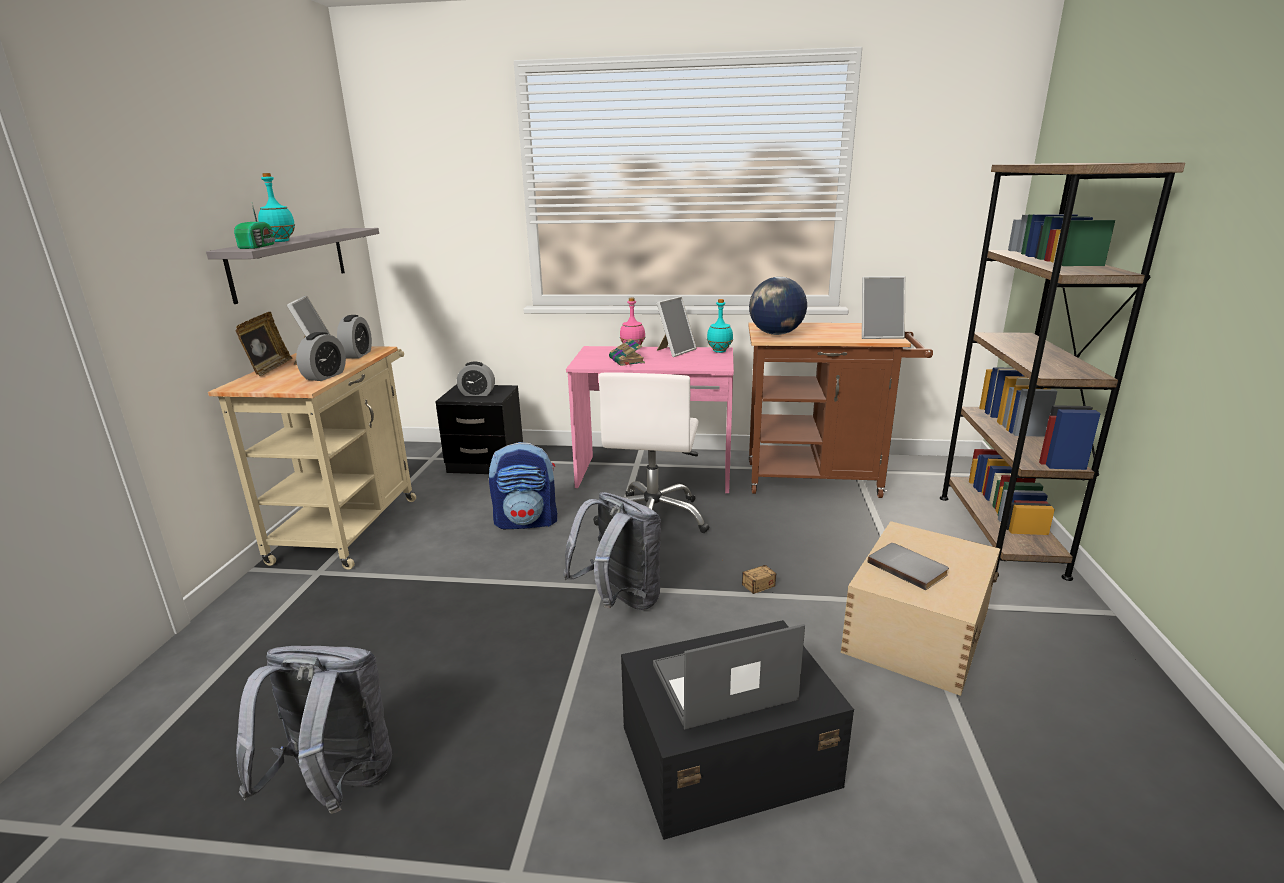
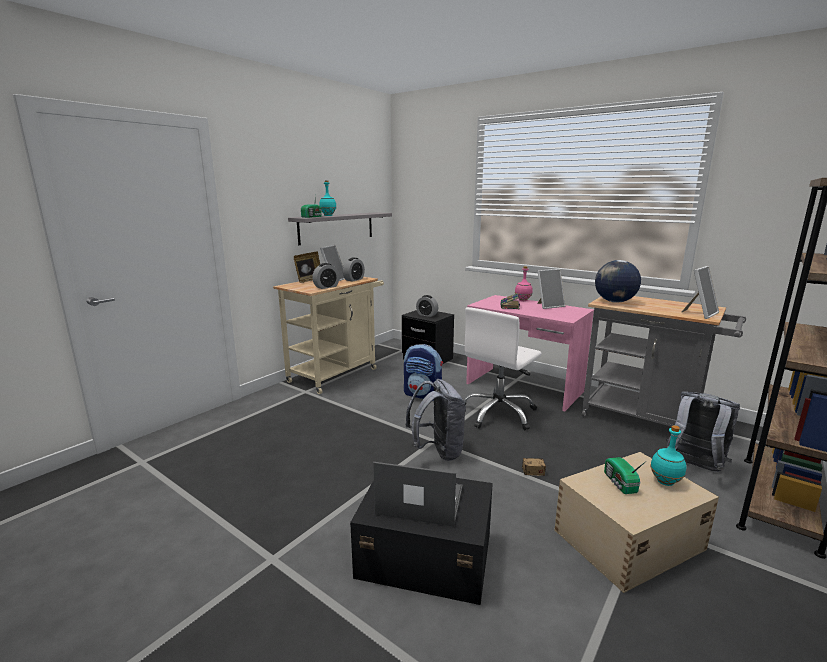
camera: 30 degrees right, 5 degrees down
grey backpack [236,646,392,814] -> grey backpack moved to [666,391,740,472]
turquoise bottle [707,299,733,353] -> turquoise bottle moved to [650,425,686,486]
brown cart [748,322,933,498] -> grey cart [582,296,746,427]
picture frame [862,276,905,339] -> picture frame turned 75 degrees counterclockwise [681,266,719,319]
grey book [868,543,949,590] -> radio [604,457,646,494]

